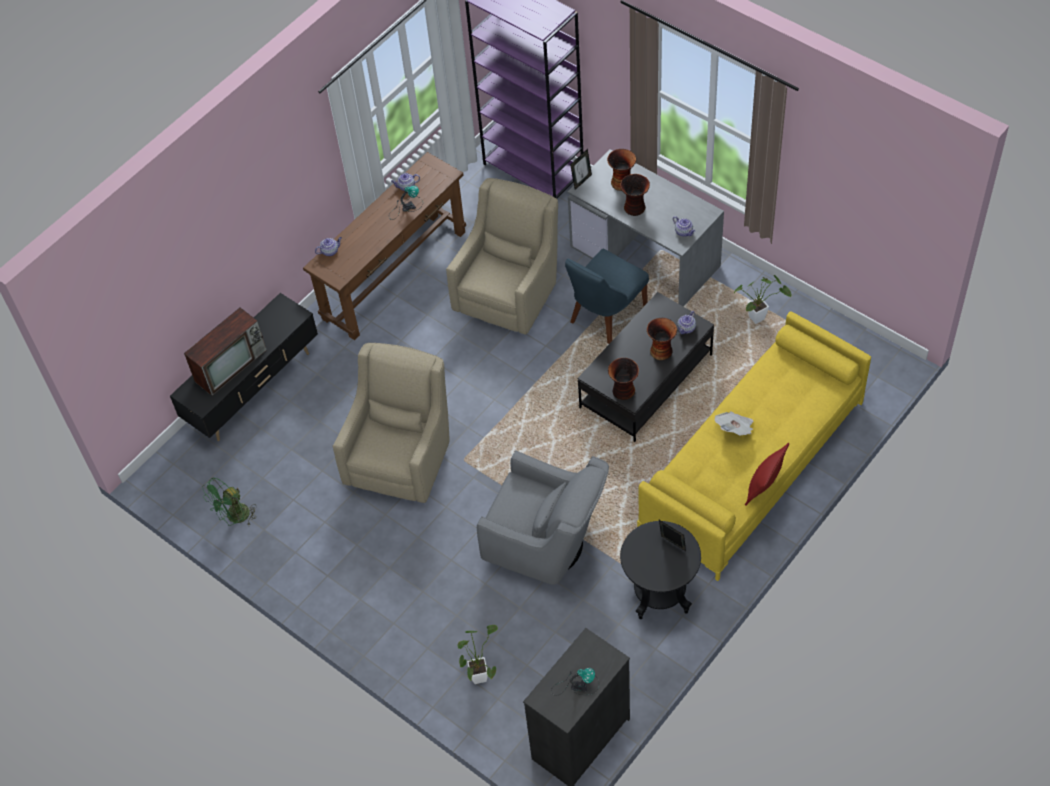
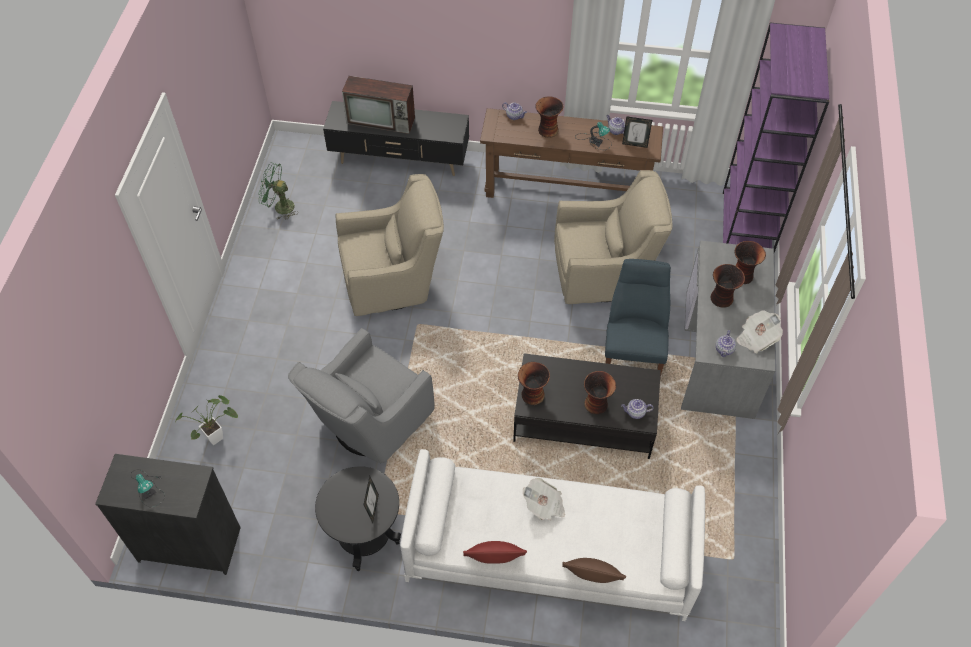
camera: 55 degrees right, 0 degrees up
grey armchair [477,450,609,585] -> grey armchair turned 45 degrees clockwise [288,328,435,463]
blue chair [565,249,649,344] -> blue chair turned 90 degrees clockwise [605,259,671,377]
picture frame [570,149,592,190] -> picture frame moved to [622,116,652,148]
yellow sofa [637,311,871,581] -> white sofa [400,449,705,621]
potted plant [734,275,792,324] -> none
none -> vase [535,96,563,138]
none -> brown pillow [562,558,626,583]
none -> newspaper [736,310,783,354]

